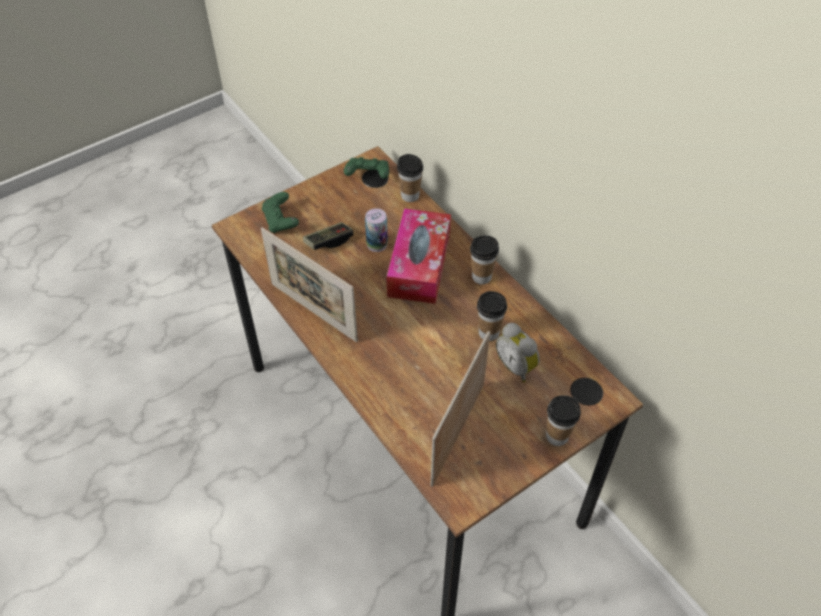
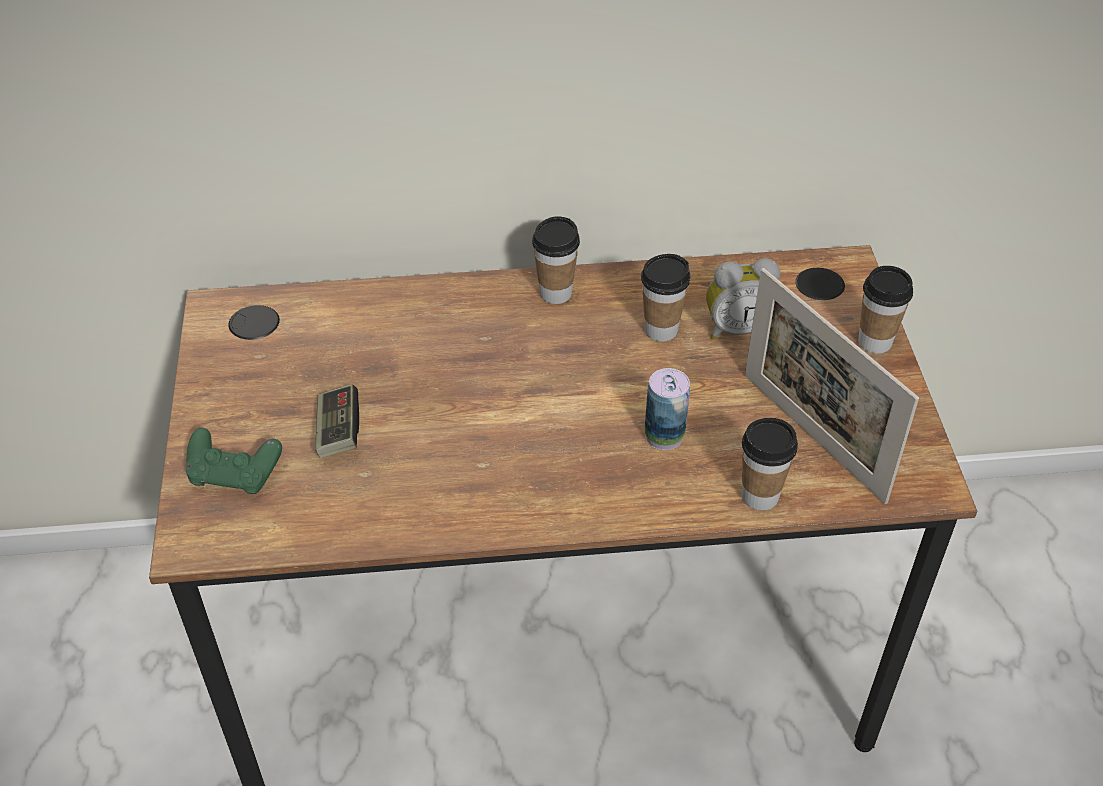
camera: 60 degrees left, 5 degrees down
picture frame [261,227,358,342] -> none
green game controller [344,157,389,179] -> none
can [365,208,388,252] -> can moved to [645,368,690,450]
tissue box [386,208,451,304] -> none
cup [397,154,423,202] -> cup moved to [742,418,798,510]

